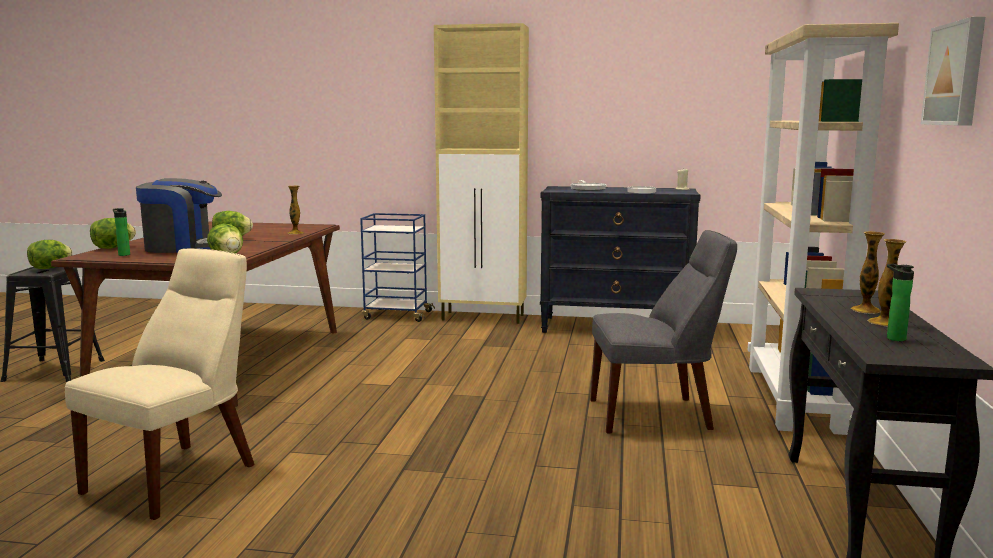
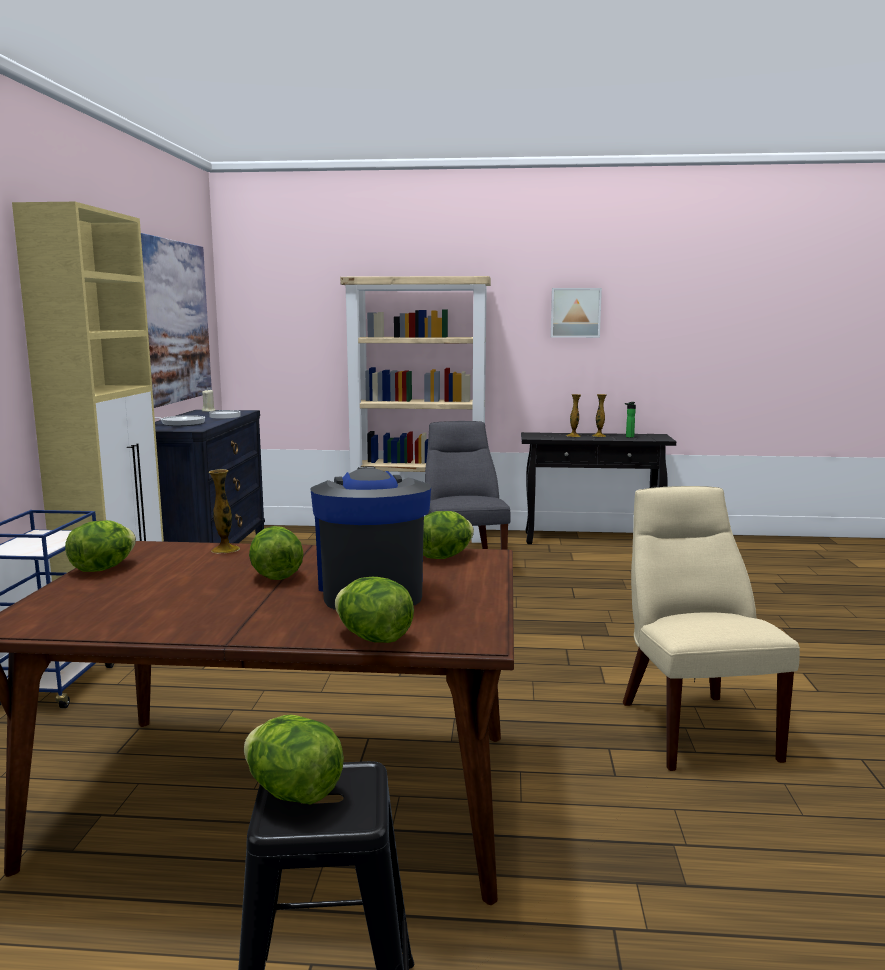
camera: 95 degrees left, 0 degrees up
beige chair [65,248,255,520] -> beige chair turned 60 degrees clockwise [623,486,800,771]
bottle [113,208,130,256] -> none
none -> lettuce [65,520,136,572]
none -> picture [141,233,212,408]

